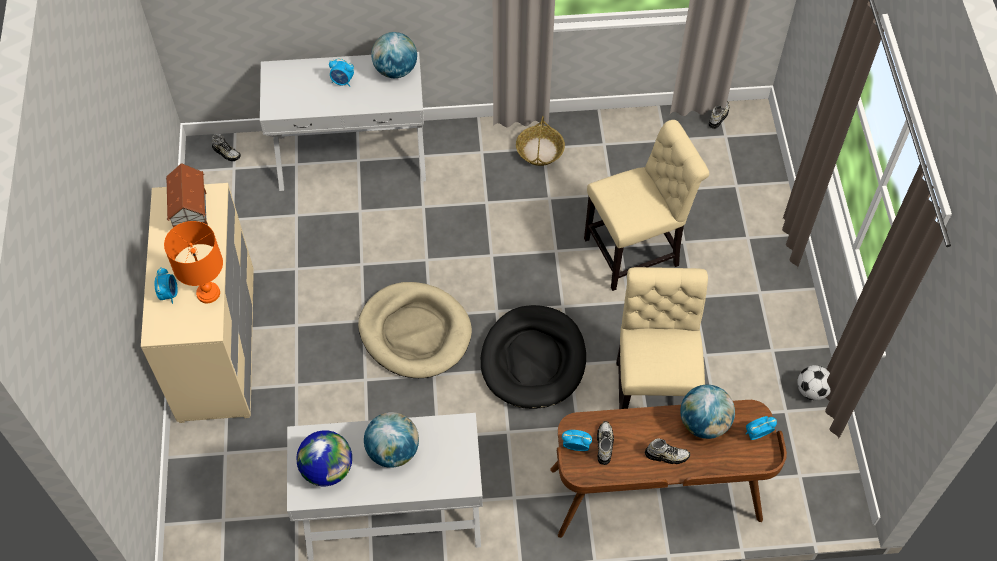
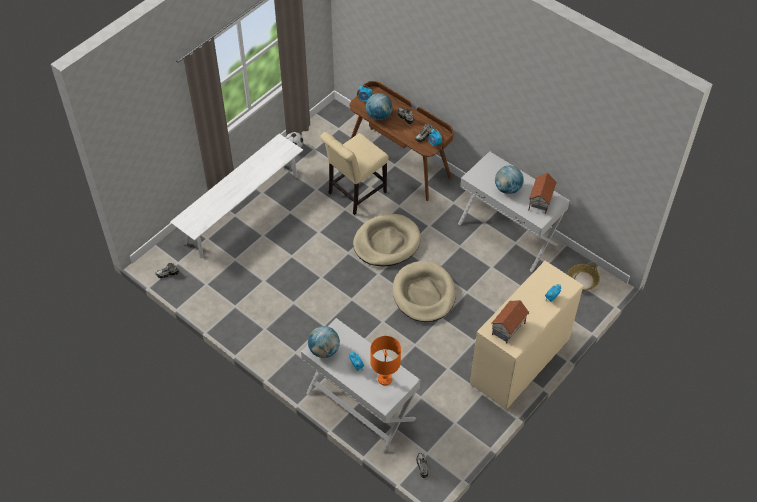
camera: 135 degrees left, 5 degrees down
orange table lamp [164,221,223,303] -> orange table lamp moved to [370,336,401,385]
globe [296,430,352,486] -> toy house [528,173,557,214]
black dog bed [481,305,586,409] -> beige dog bed [353,214,421,267]
basket [516,116,565,166] -> basket moved to [567,262,600,291]
beige chair [584,120,709,291] -> none
none -> white bench [170,134,303,258]

